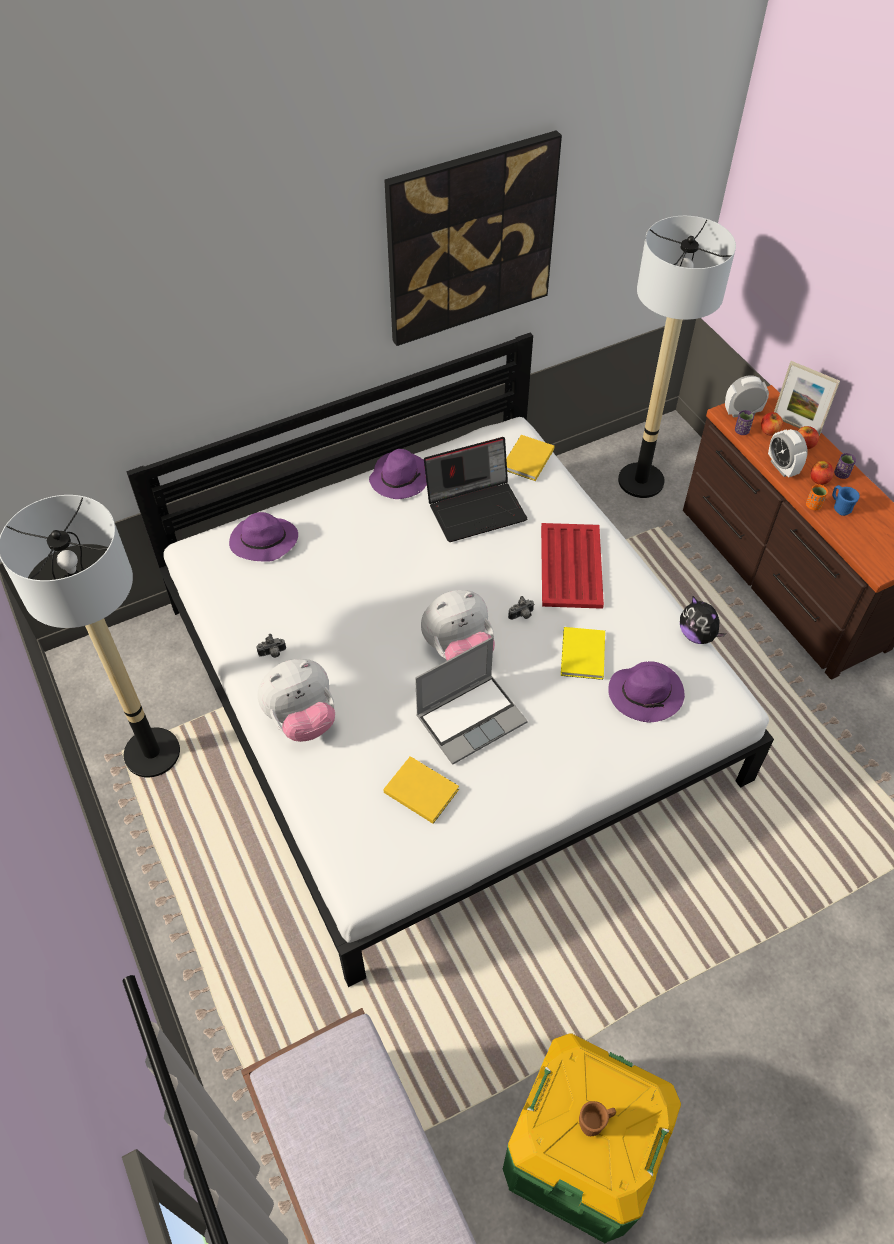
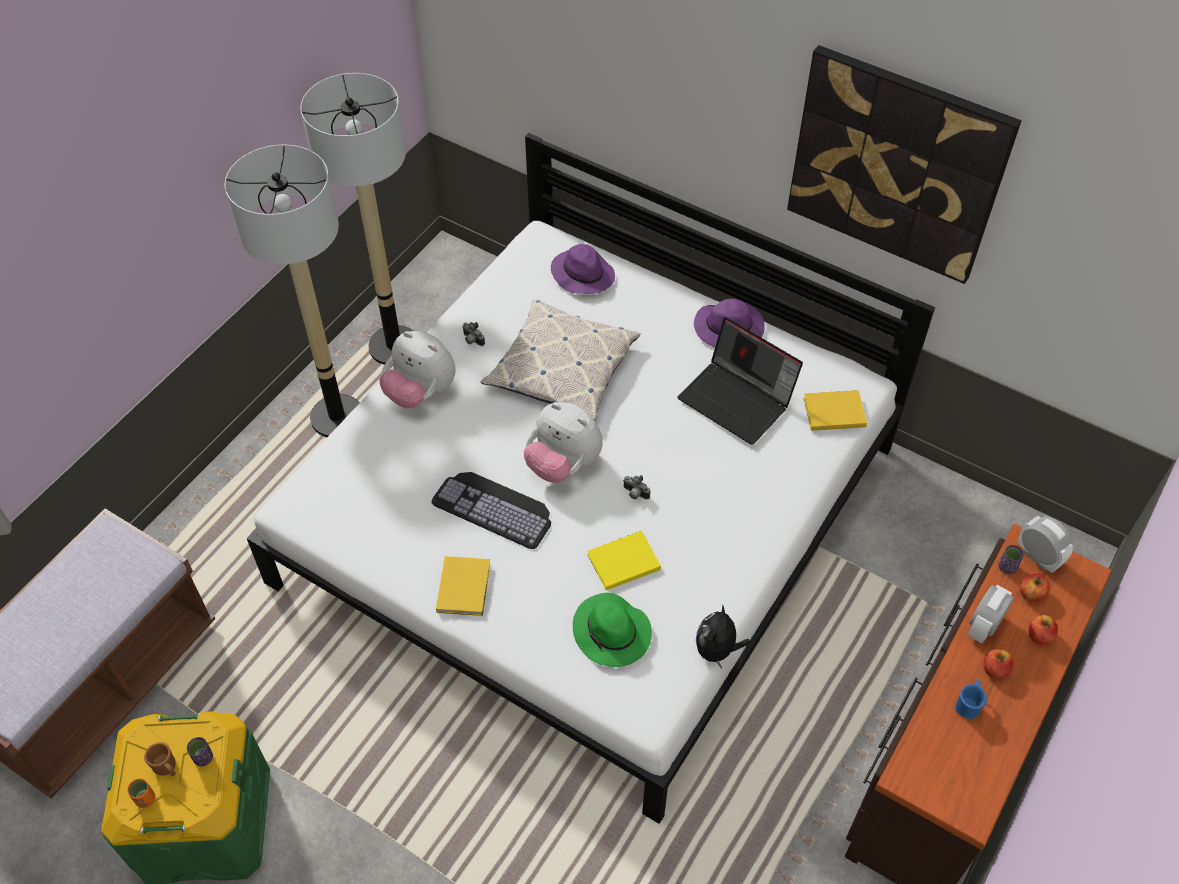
camera: 60 degrees right, 0 degrees up
yellow book [383,756,459,824] -> yellow book moved to [436,556,490,616]
laptop [415,637,528,765] -> keyboard [431,472,551,549]
red tray [541,523,604,609] -> none
purple hat [608,661,685,722] -> green hat [573,593,652,667]
floor lamp [618,216,736,498] -> floor lamp moved to [225,145,359,437]
picture frame [774,361,840,436] -> none
orange cup [806,484,828,510] -> orange cup moved to [127,778,155,808]
purple cup [834,453,856,479] -> purple cup moved to [187,737,213,766]
none -> pillow [481,299,641,421]

